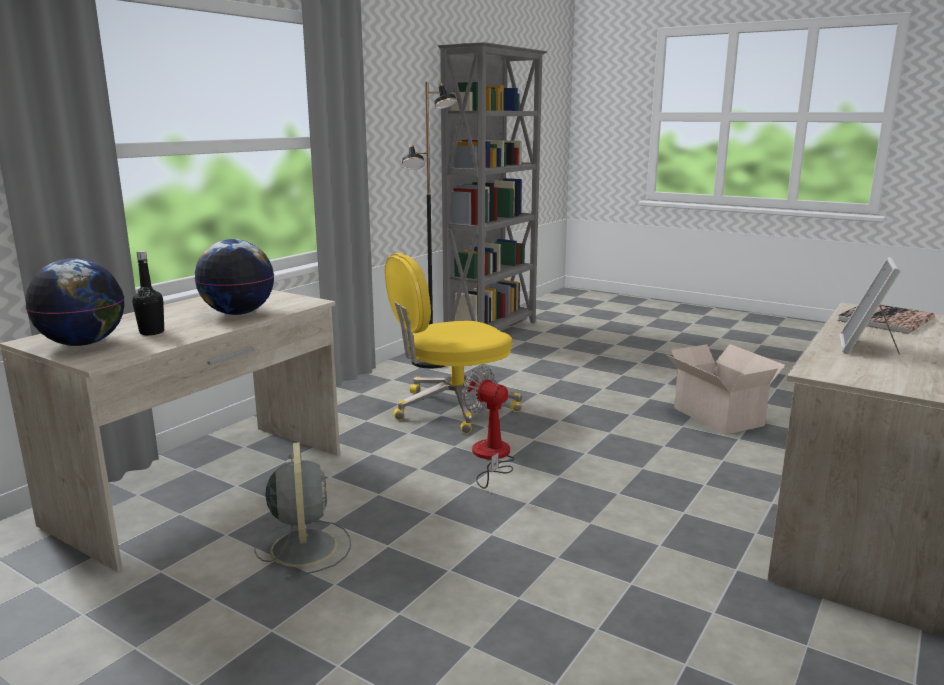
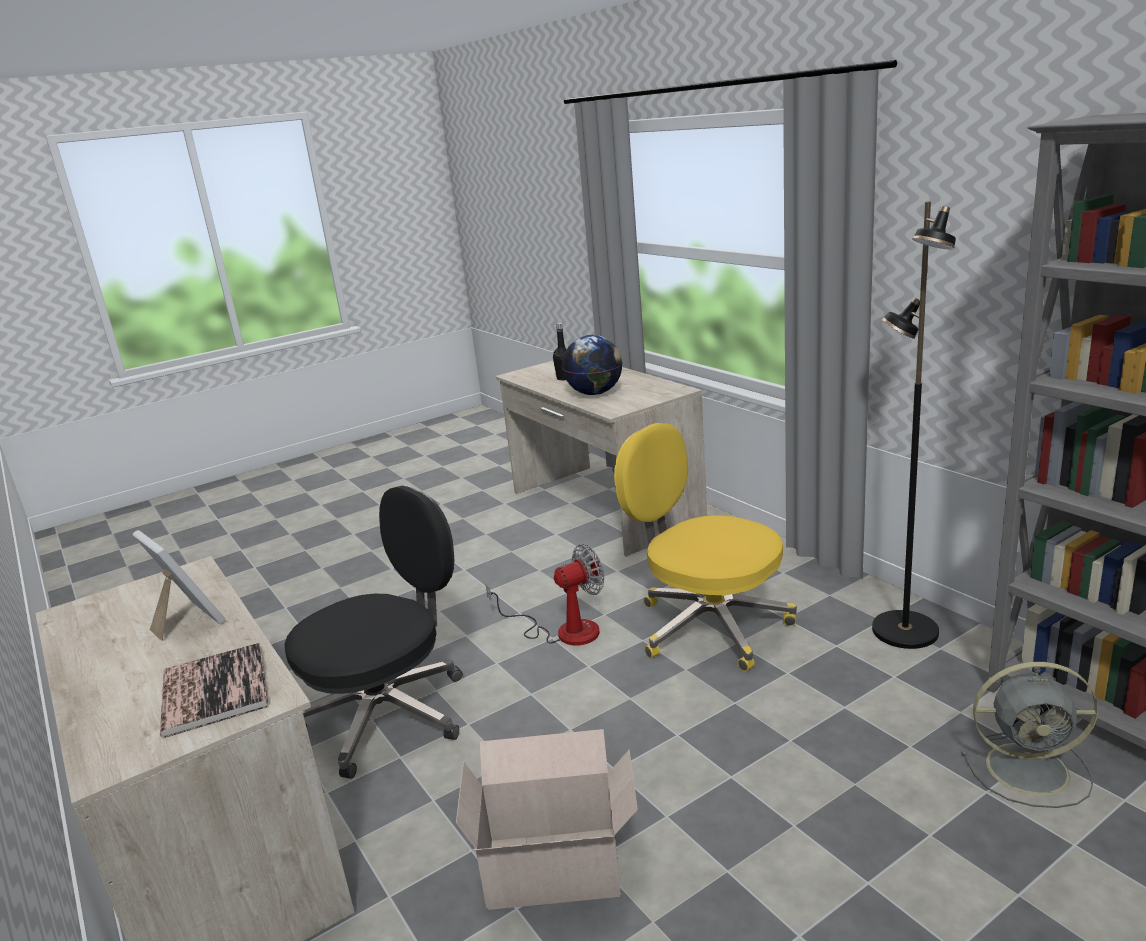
camera: 115 degrees right, 5 degrees up
globe [25,258,125,346] -> none
grey fan [254,442,351,580] -> grey fan moved to [961,662,1098,808]
yellow office chair [385,253,522,434] -> yellow office chair turned 45 degrees counterclockwise [614,423,797,671]
none -> black office chair [284,486,463,779]

